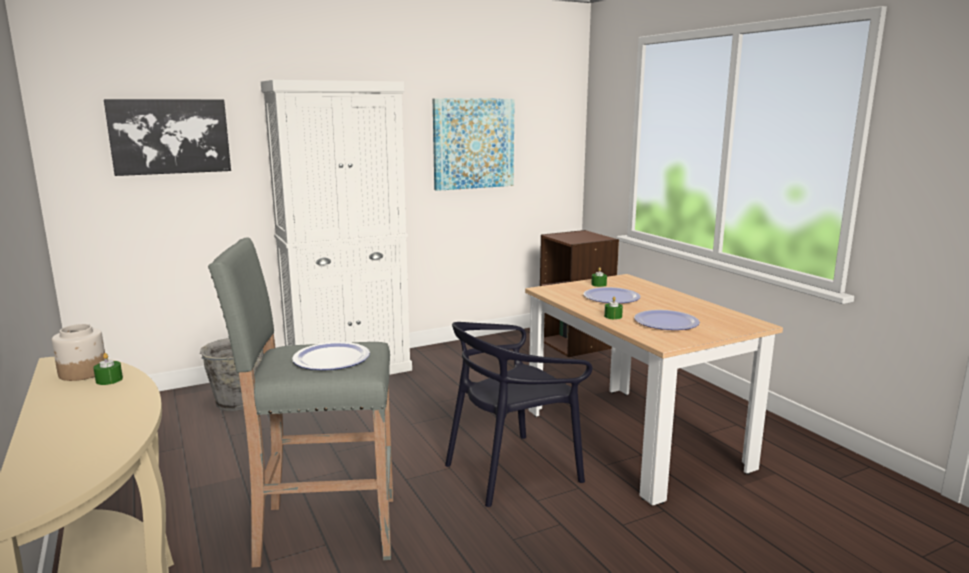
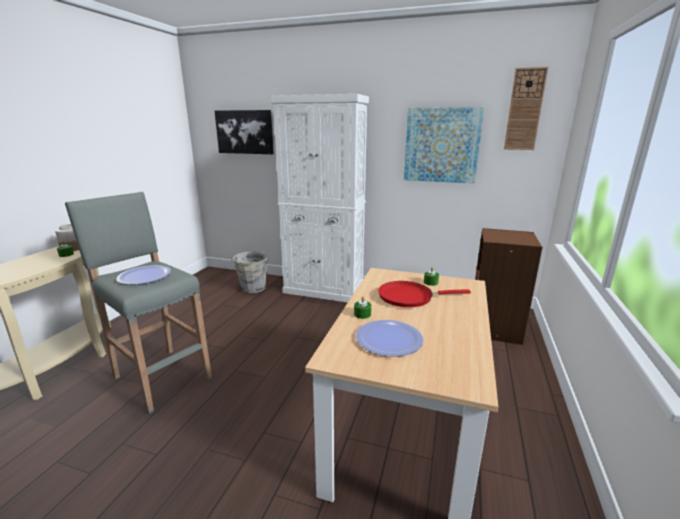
camera: 45 degrees right, 5 degrees up
black chair [445,322,592,507] -> none
plate [583,287,641,303] -> red frying pan [378,281,471,307]
none -> wall clock [504,67,548,150]

